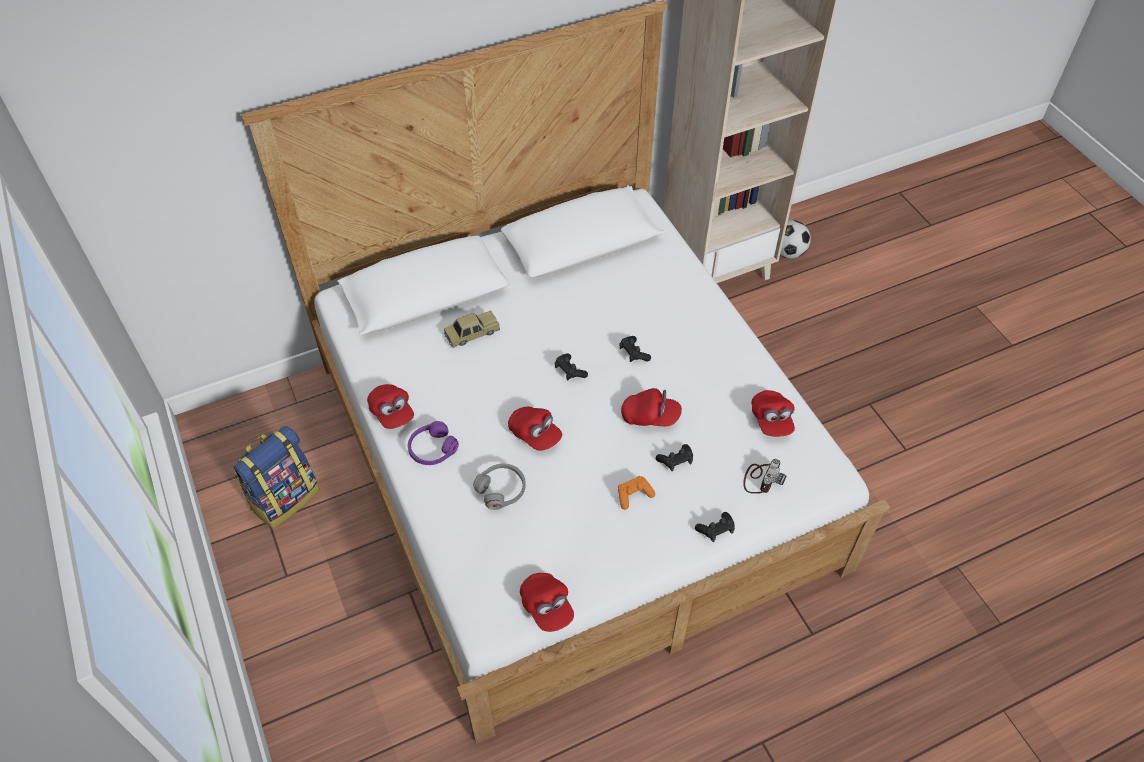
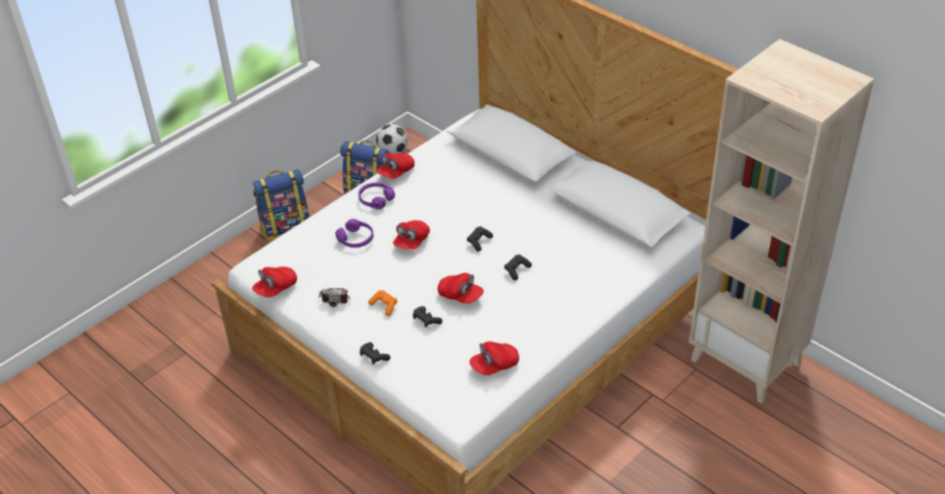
camera: 70 degrees right, 10 degrees down
toy car [444,311,500,348] -> none
grey headphones [473,464,526,510] -> purple headphones [335,219,373,248]
red cap [621,388,682,426] -> red cap turned 45 degrees counterclockwise [438,273,484,304]
camera [743,459,787,494] -> camera moved to [318,288,350,307]
football [780,220,811,259] -> football moved to [376,124,408,154]
none -> backpack [253,169,310,244]

